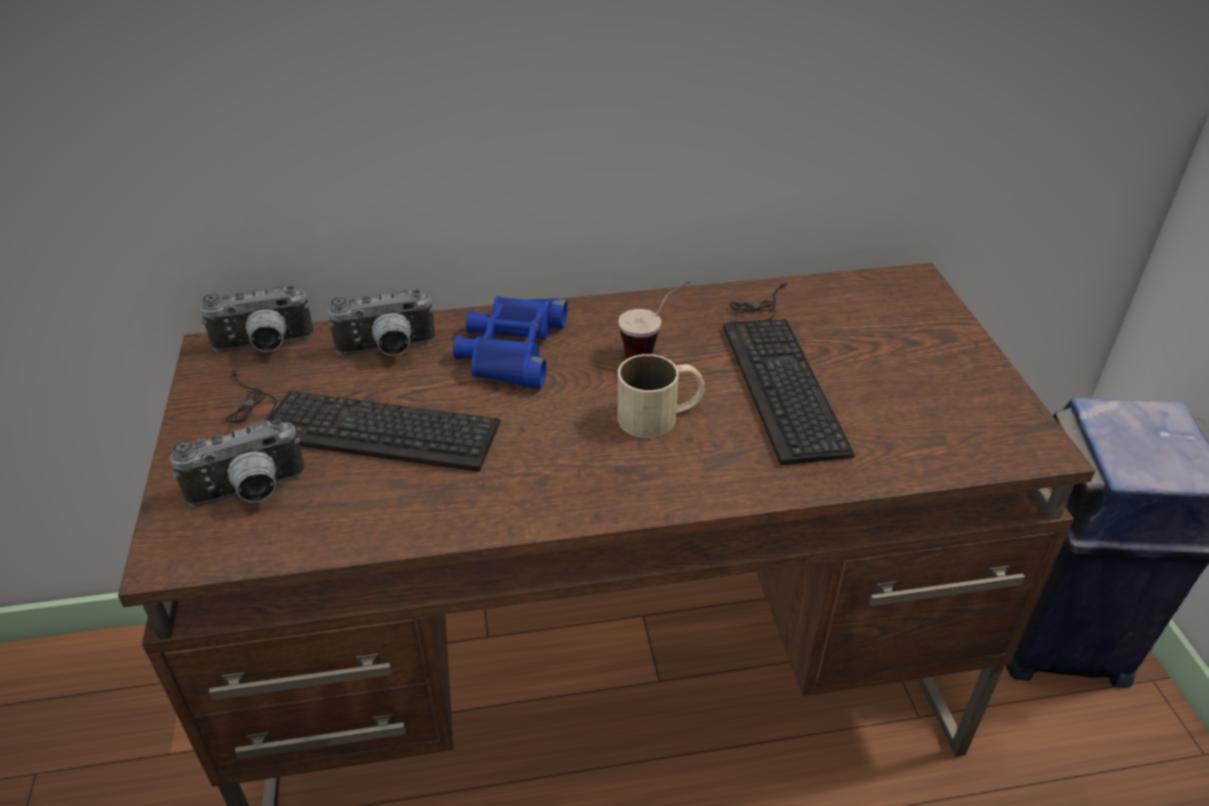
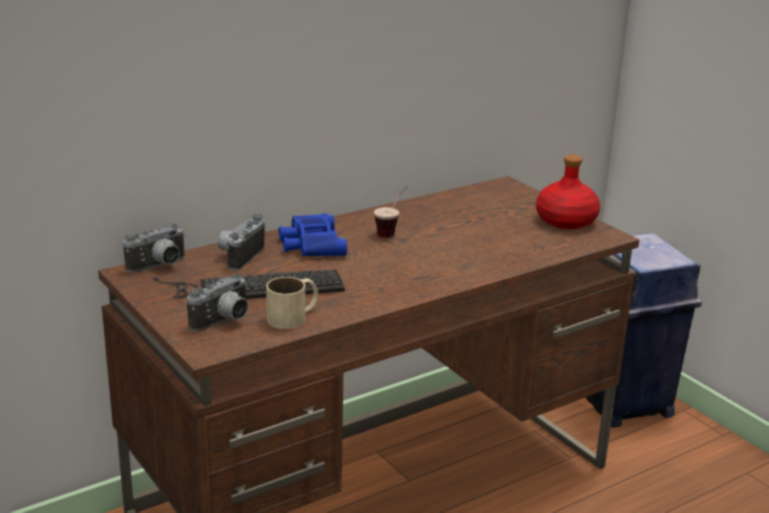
camera: 25 degrees left, 15 degrees down
camera [328,289,435,356] -> camera turned 150 degrees clockwise [218,214,265,270]
beige mug [617,354,705,438] -> beige mug moved to [266,277,318,329]
keyboard [723,282,855,465] -> none
none -> red bottle [536,154,600,229]

